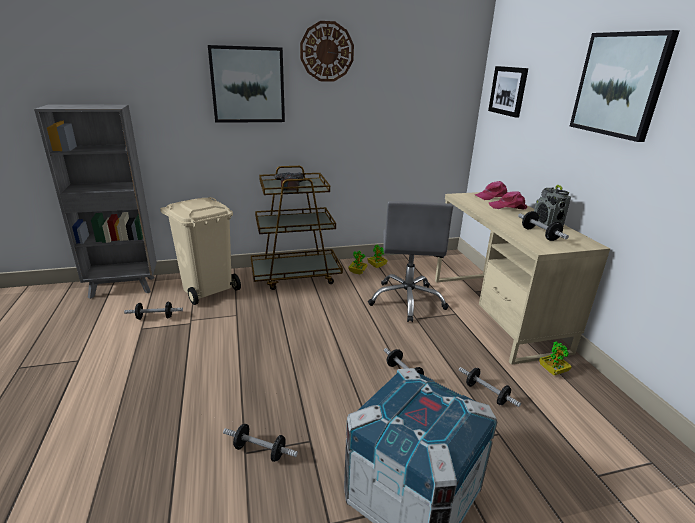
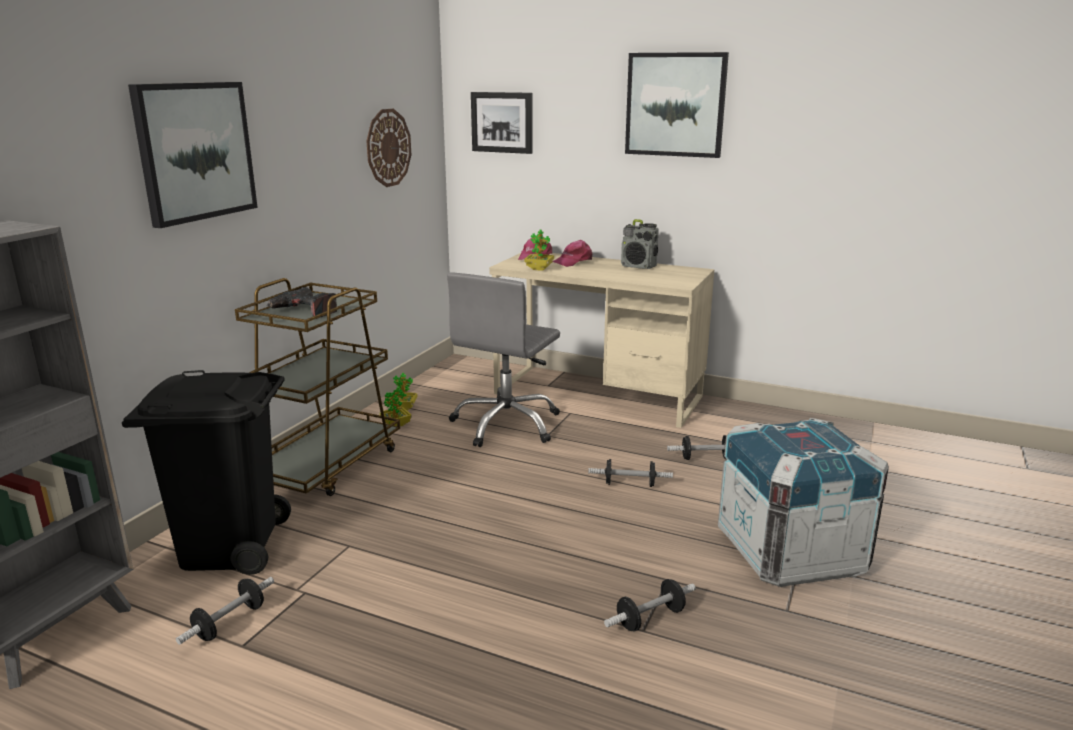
camera: 50 degrees left, 5 degrees down
beige trash can [160,197,241,305] -> black trash can [122,370,291,575]
wall clock [300,21,354,82] -> wall clock moved to [366,109,411,187]
grey office chair [368,201,453,322] -> grey office chair turned 75 degrees clockwise [447,272,560,447]
dumbbell [518,211,569,241] -> none
potted plant [539,341,571,375] -> potted plant moved to [524,230,554,271]

